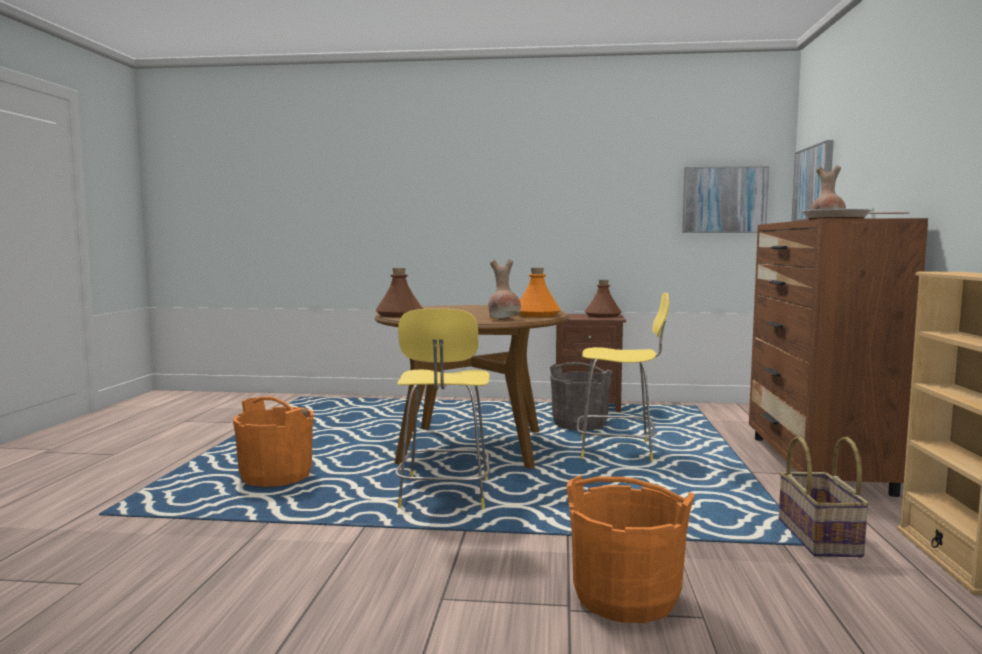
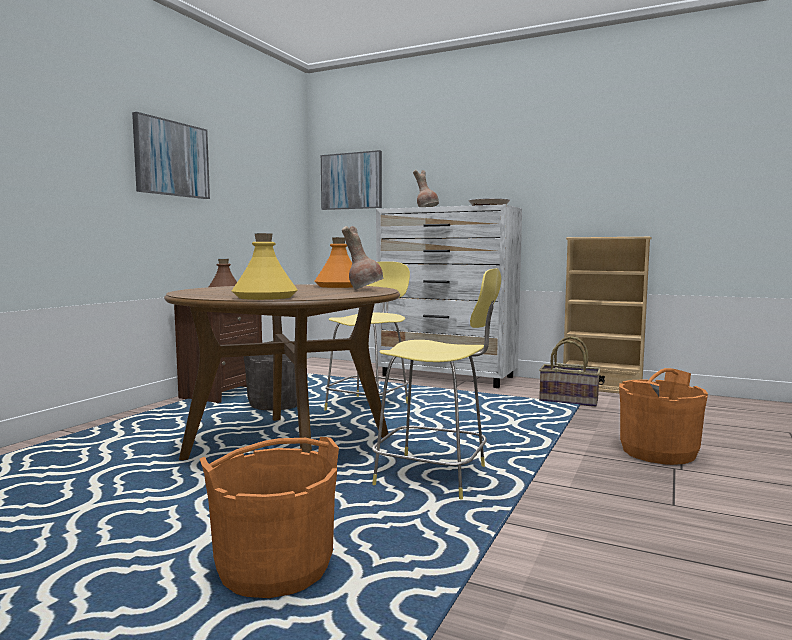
camera: 70 degrees left, 0 degrees up
brown bottle [375,268,423,317] -> yellow bottle [232,233,298,300]
picture [682,166,769,233] -> picture moved to [132,112,210,199]
brown dresser [749,218,928,497] -> white dresser [376,204,522,388]

